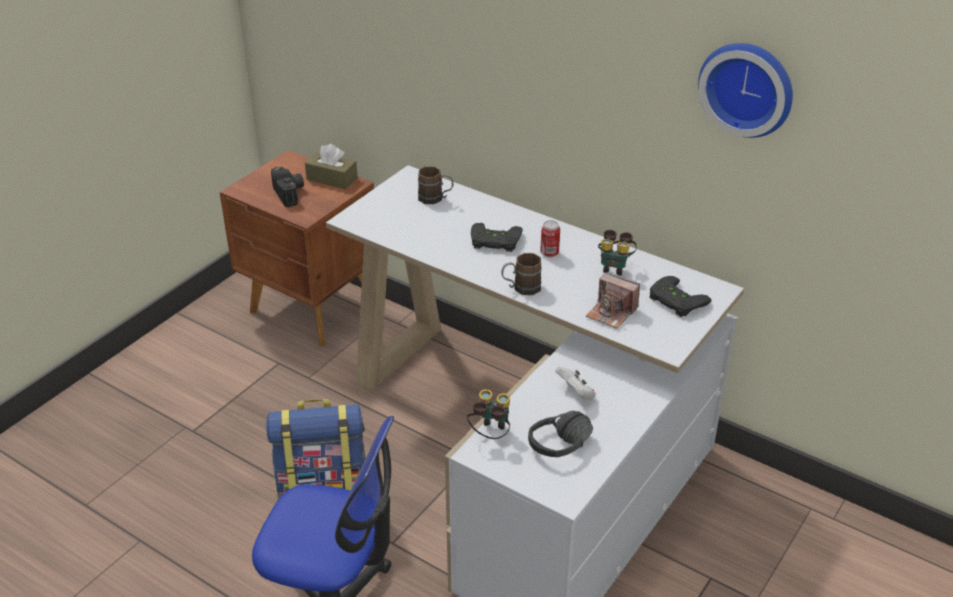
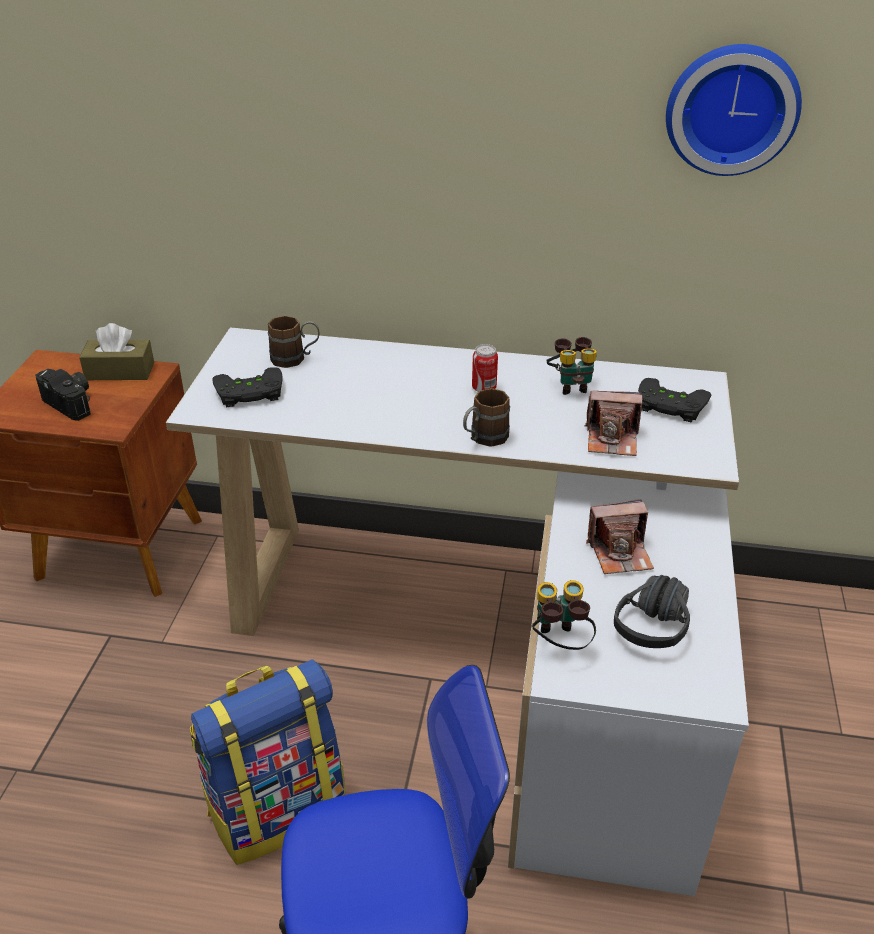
camera: 25 degrees left, 0 degrees up
black game controller [471,223,523,252] -> black game controller moved to [213,367,282,407]
white game controller [555,366,596,400] -> camera [586,499,654,574]

